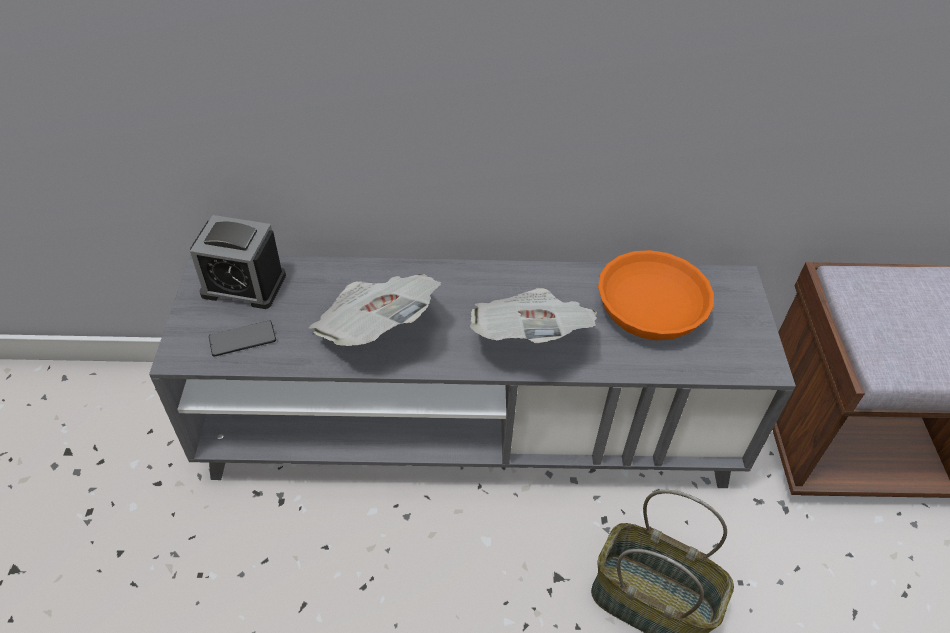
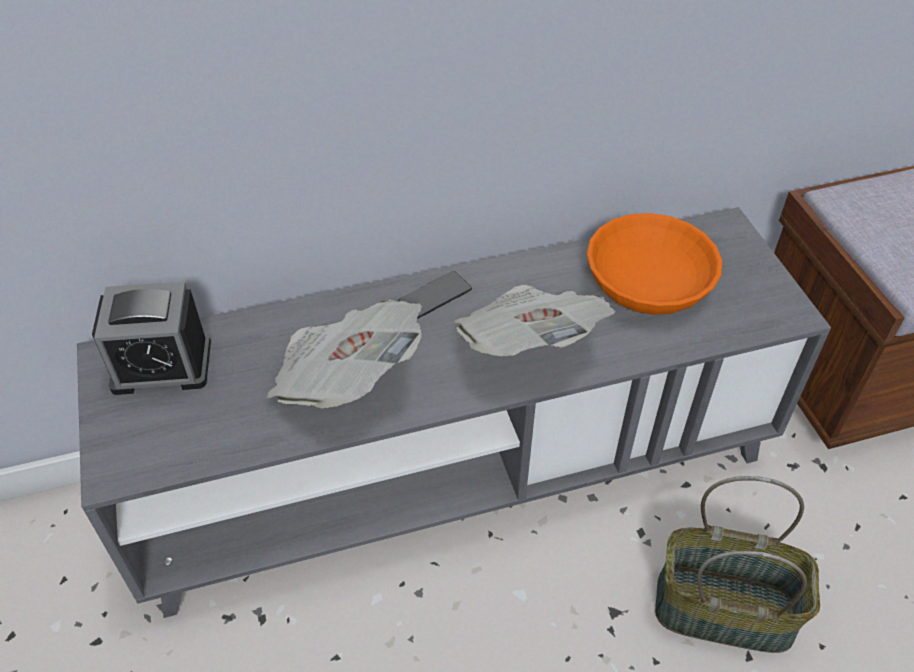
camera: 15 degrees left, 0 degrees up
phone [209,320,276,357] -> phone moved to [398,271,472,319]

